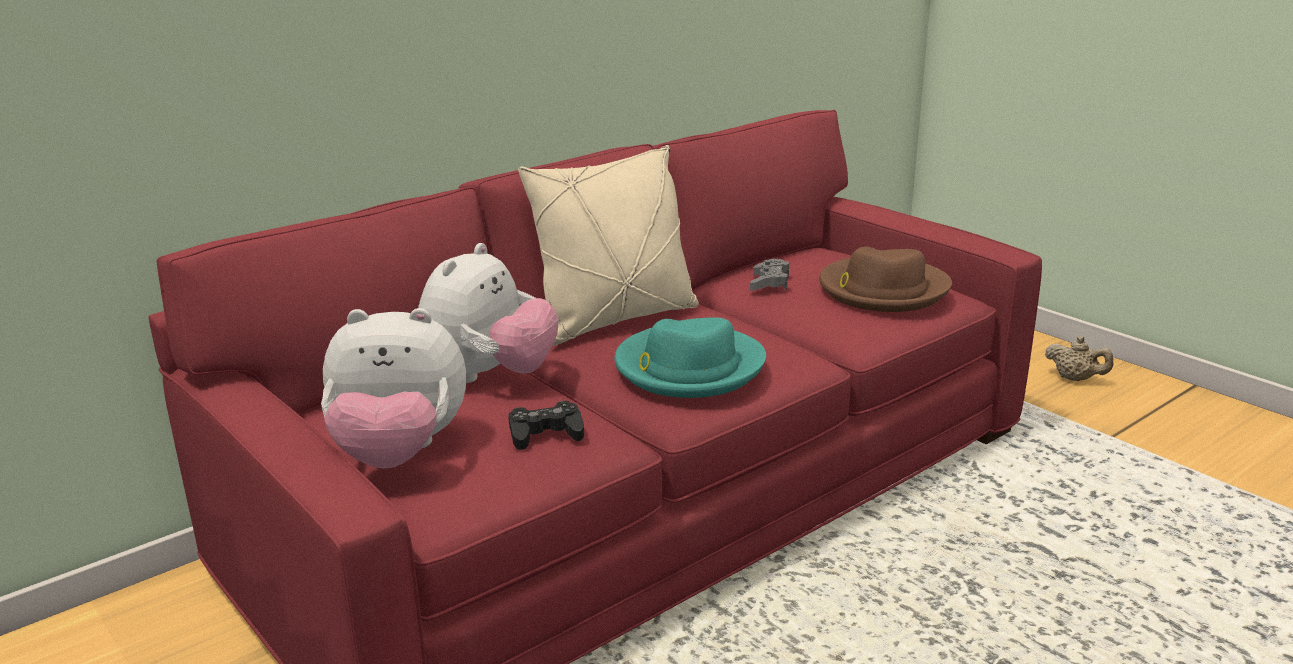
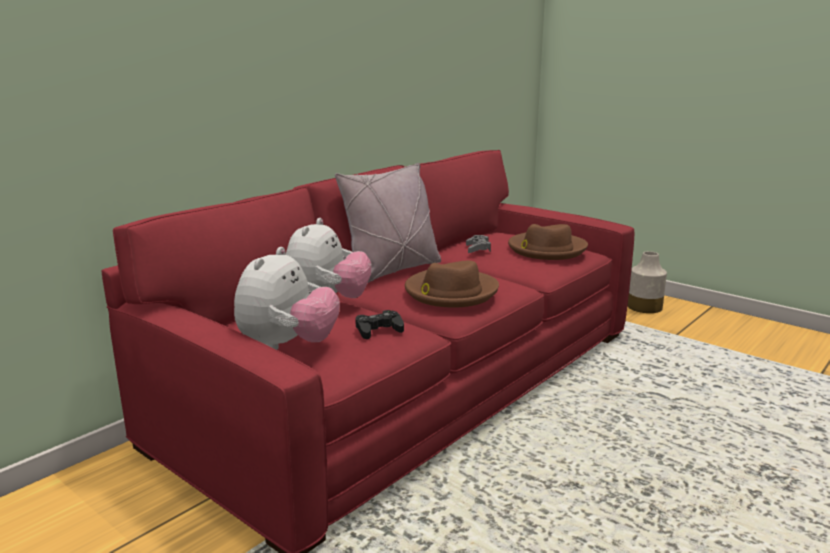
camera: 10 degrees left, 5 degrees down
plush toy [321,308,466,469] -> plush toy turned 60 degrees counterclockwise [234,247,340,350]
beige pillow [518,145,699,346] -> purple pillow [335,163,441,283]
turquoise hat [614,317,766,398] -> brown hat [405,261,499,308]
beige teapot [1045,336,1113,381] -> beige vase [627,251,667,313]

